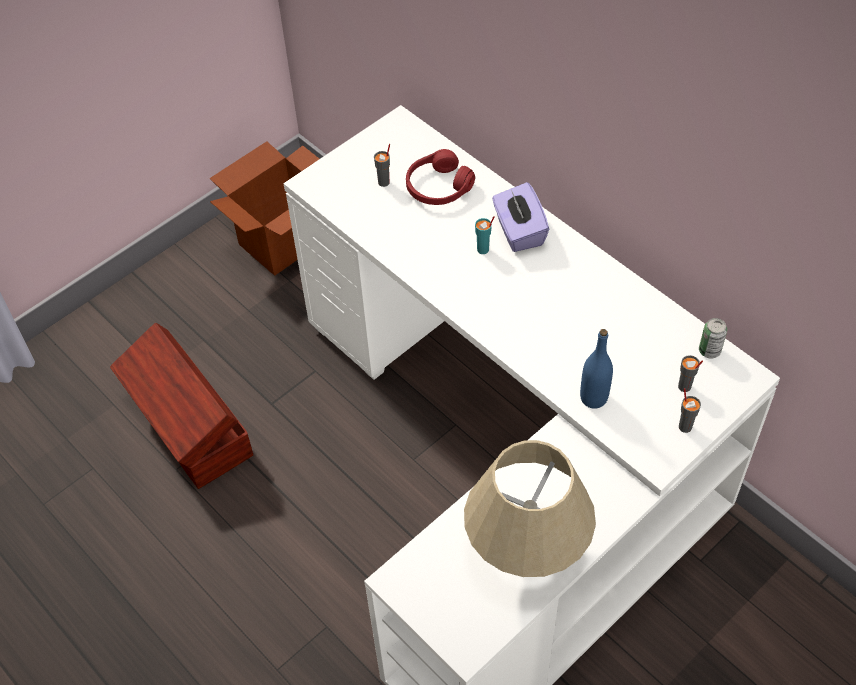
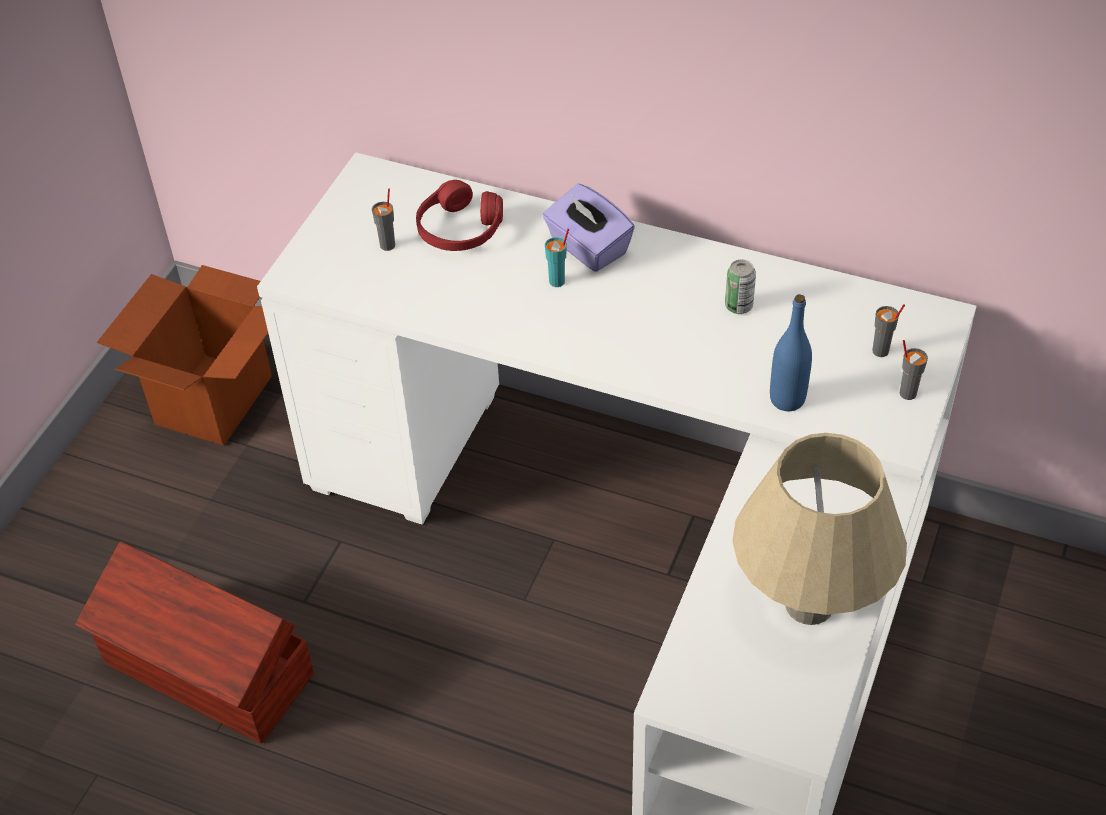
camera: 25 degrees left, 5 degrees down
can [699,318,727,358] -> can moved to [725,260,756,314]

